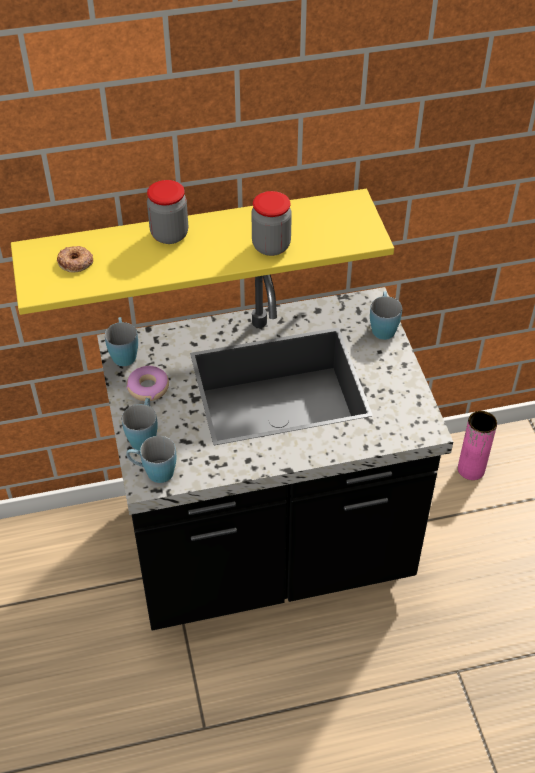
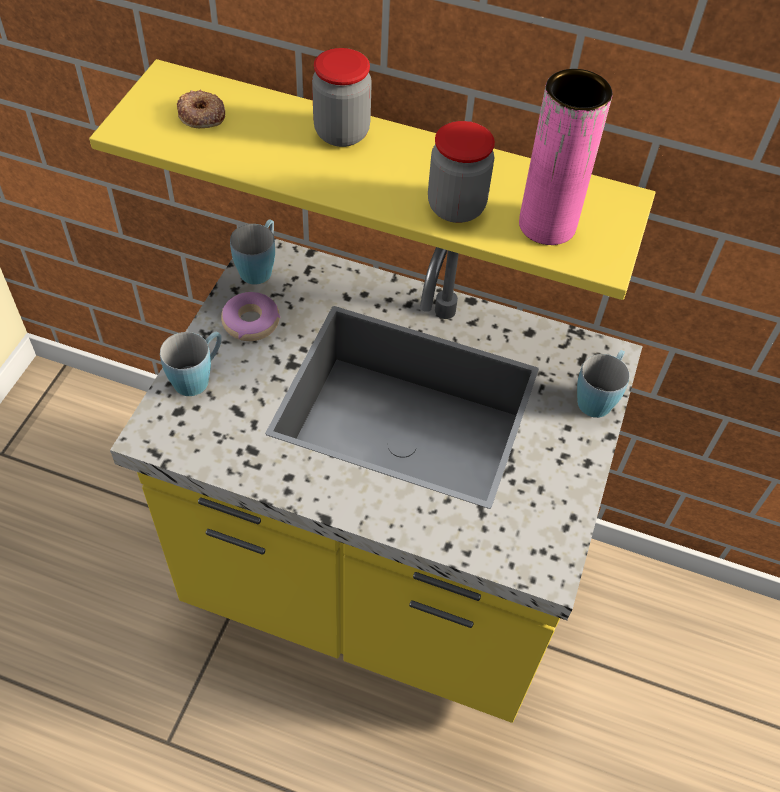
camera: 30 degrees right, 5 degrees up
black counter [97,275,453,630] -> yellow counter [110,238,643,723]
blue mug [126,436,176,483] -> none
pink vase [458,411,497,480] -> pink vase moved to [519,69,612,245]

